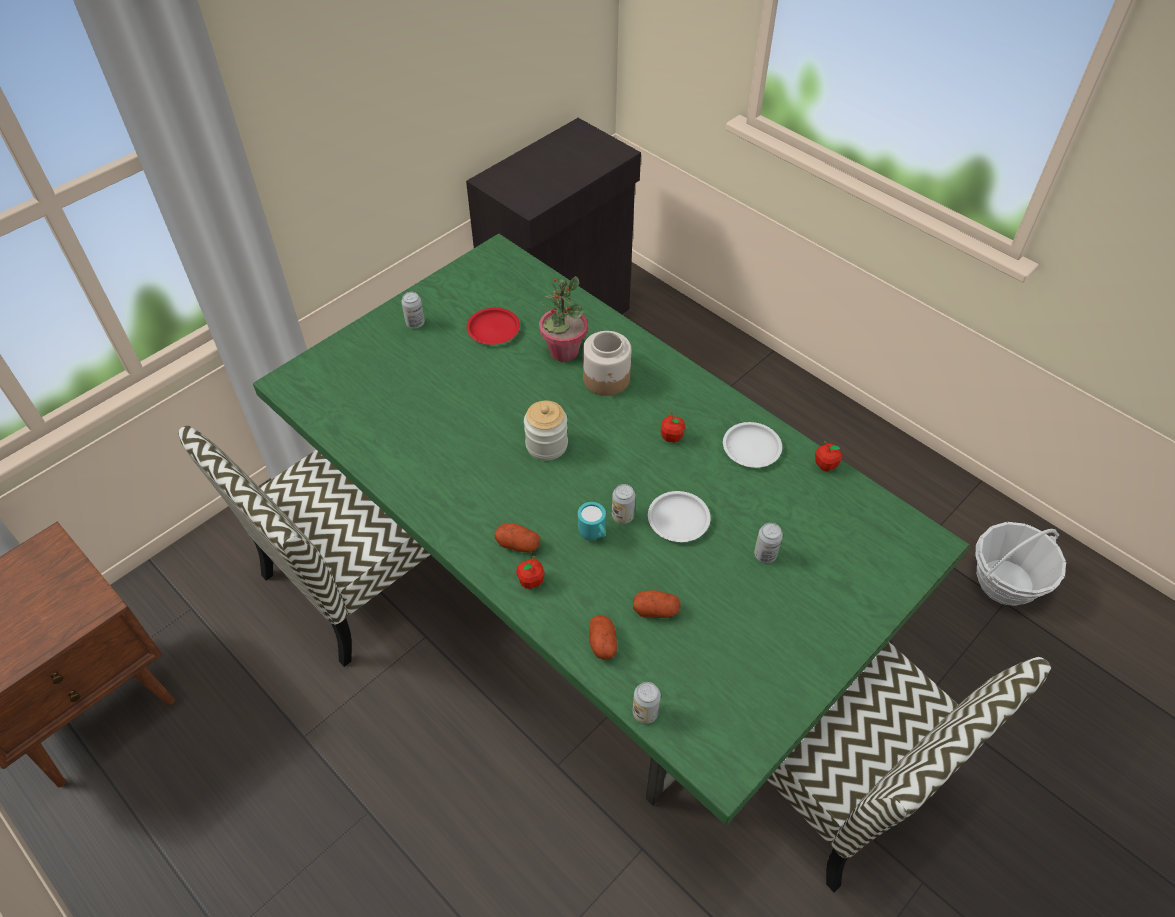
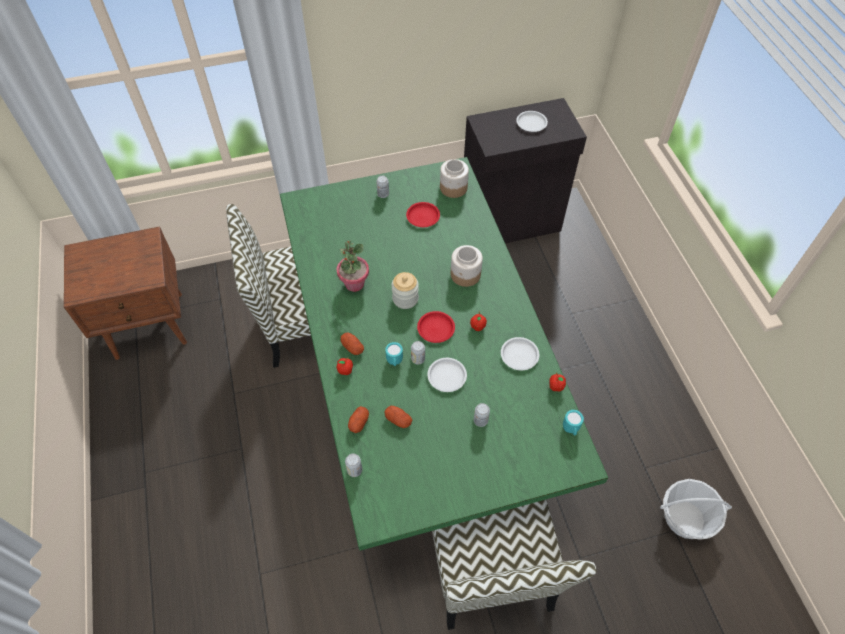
camera: 30 degrees right, 5 degrees up
potted plant [539,276,588,362] -> potted plant moved to [337,241,369,292]
none -> red plate [417,311,455,343]
none -> jar [440,159,469,198]
none -> white plate [516,111,548,132]
none -> turquoise mug [563,410,584,435]

